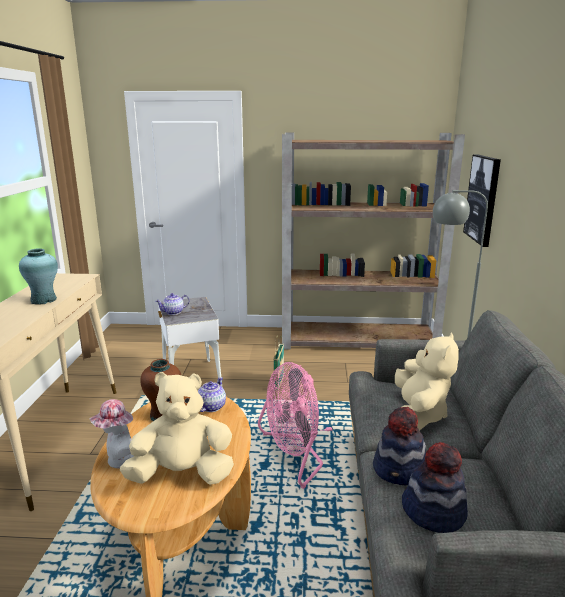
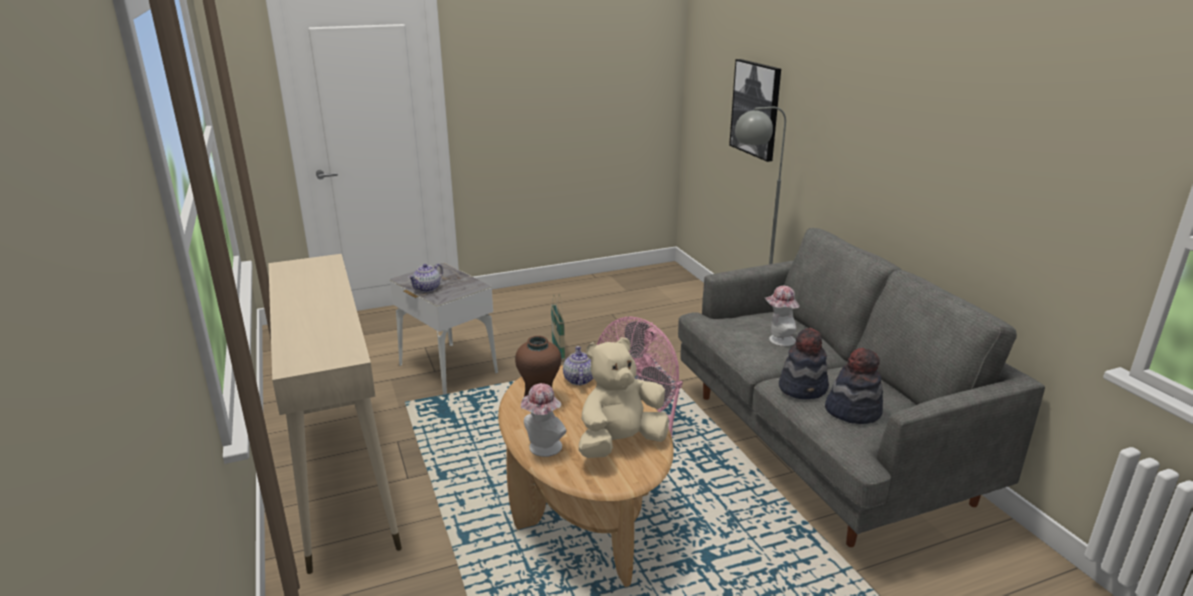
camera: 25 degrees left, 5 degrees up
turquoise vase [19,249,58,304] -> none
brown bookcase [282,132,465,350] -> none
beige plush toy [395,333,459,431] -> hat [765,286,800,347]

